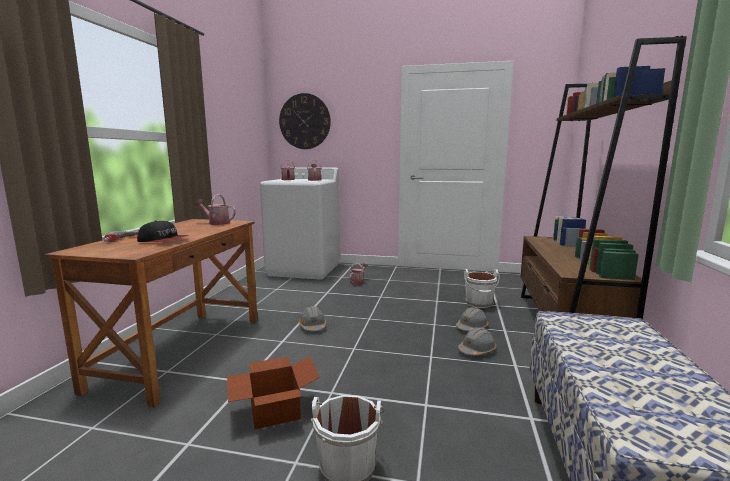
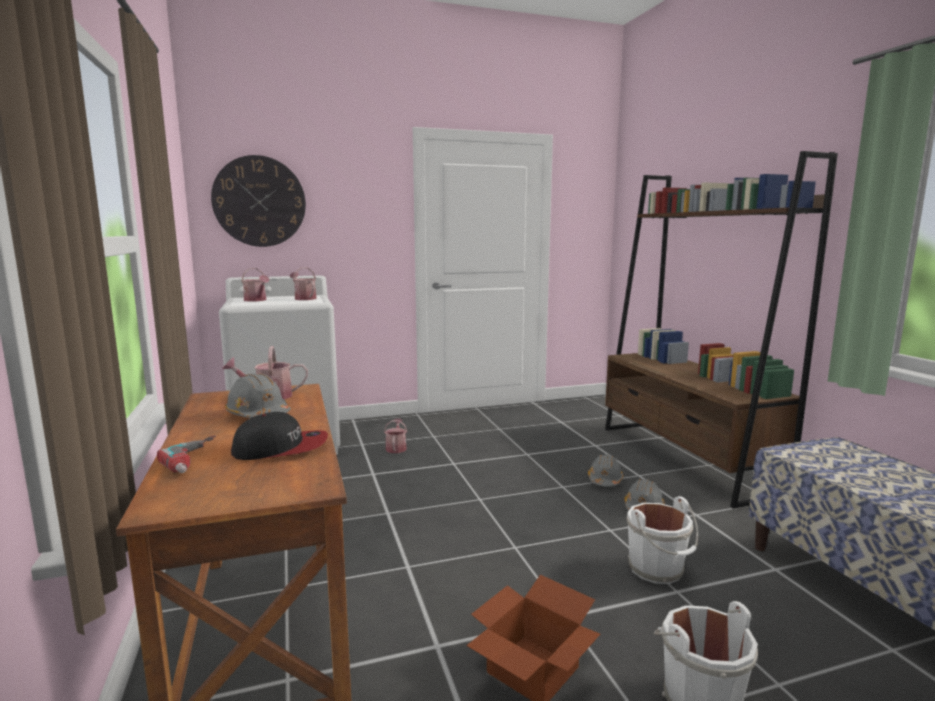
camera: 30 degrees left, 0 degrees up
grey hard hat [299,306,326,331] -> grey hard hat moved to [225,373,291,418]
white bucket [464,269,500,308] -> white bucket moved to [627,496,698,584]

